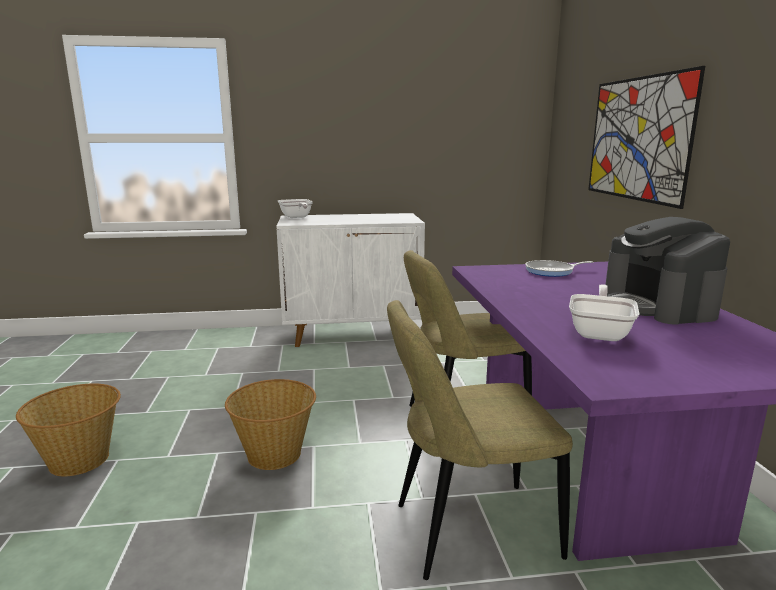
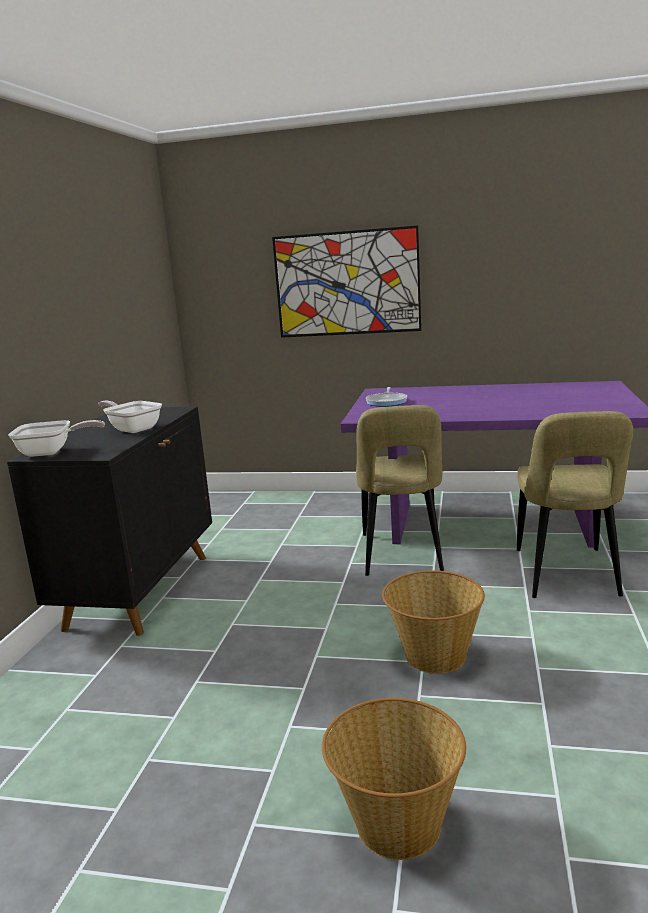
camera: 70 degrees left, 0 degrees up
white cabinet [276,213,425,347] -> black cabinet [7,406,212,636]
frying pan [569,284,640,341] -> frying pan moved to [98,400,162,433]
coffee machine [606,217,730,324] -> none

